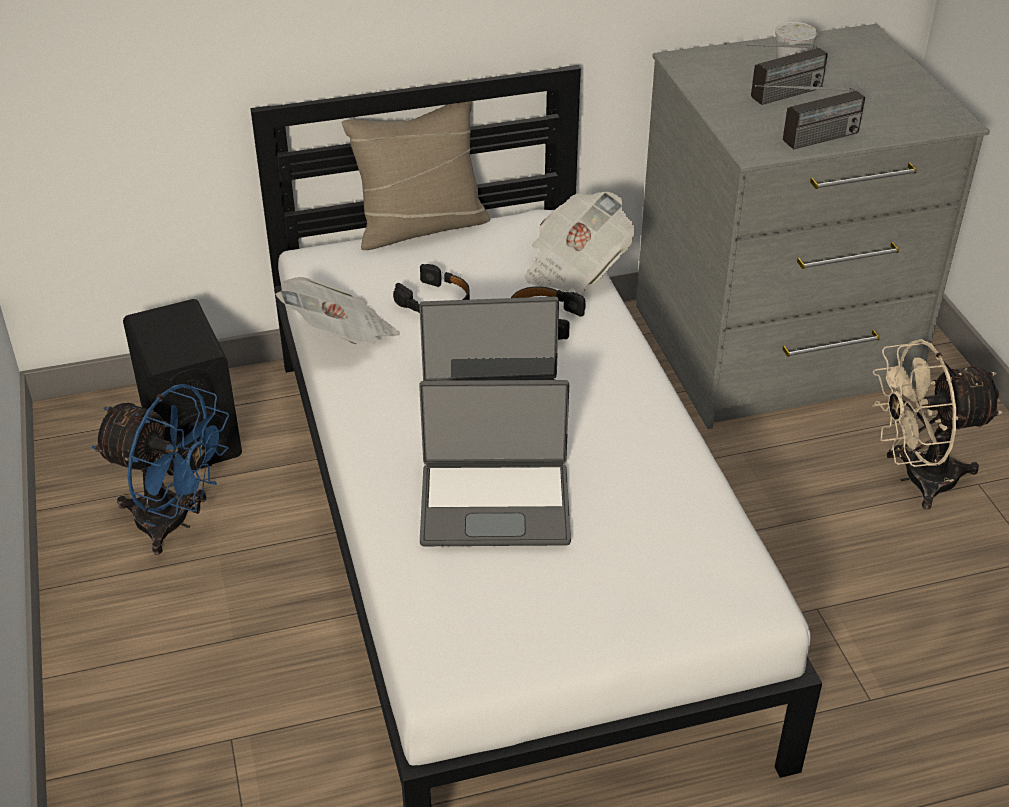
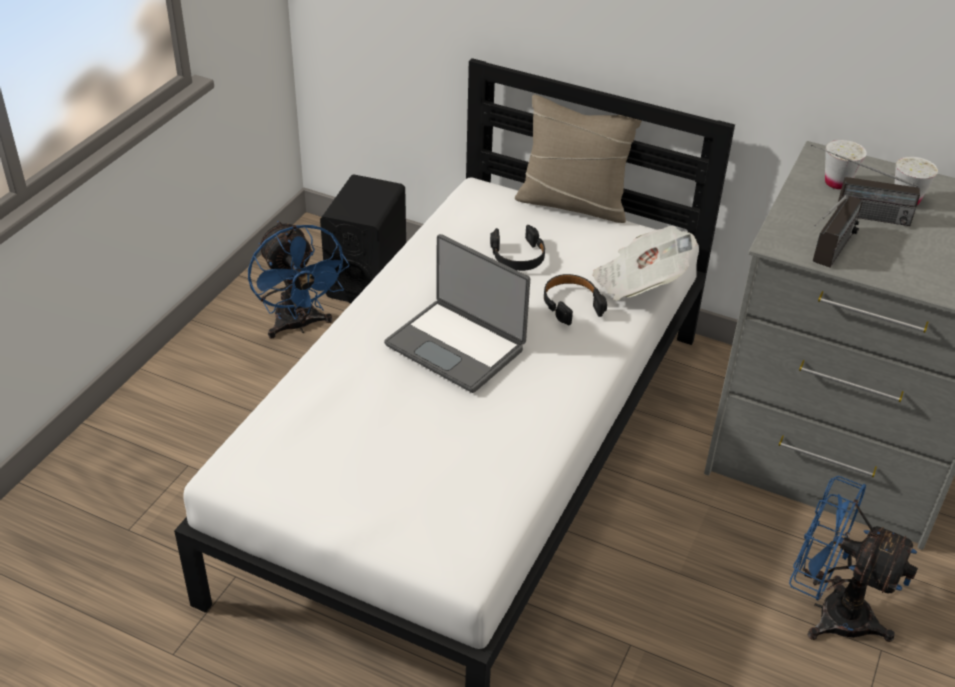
camera: 40 degrees right, 0 degrees up
newspaper [275,277,400,344] -> none
laptop [419,380,571,546] -> none
radio [755,85,865,150] -> radio turned 75 degrees counterclockwise [813,195,863,267]
beige fan [872,339,1003,510] -> blue fan [789,476,918,642]
none -> white cup [825,140,867,189]

